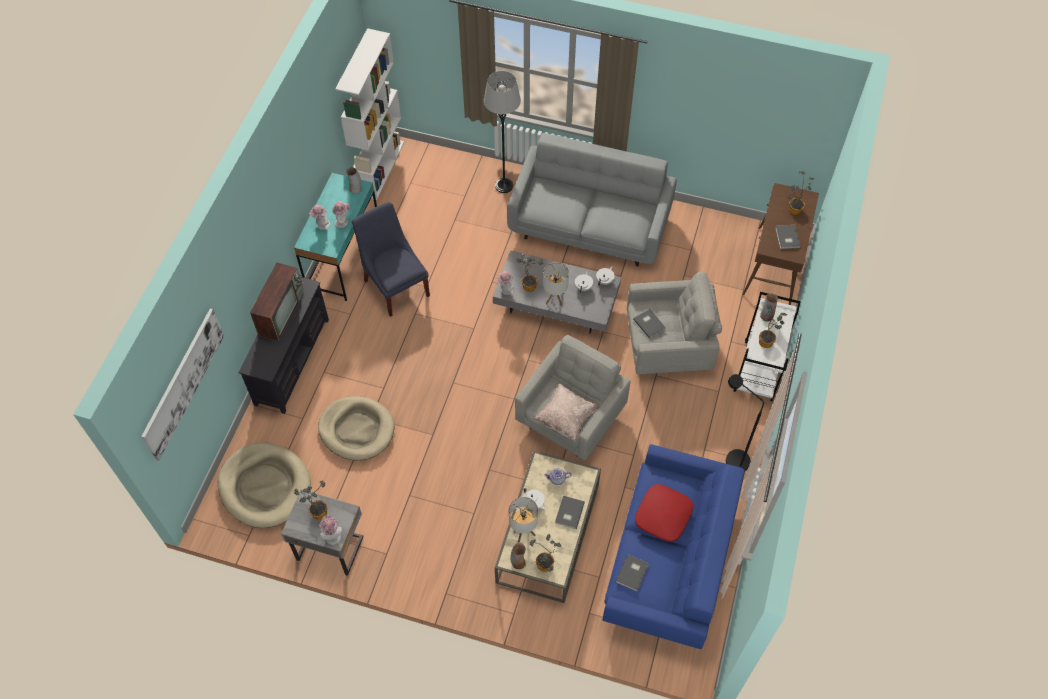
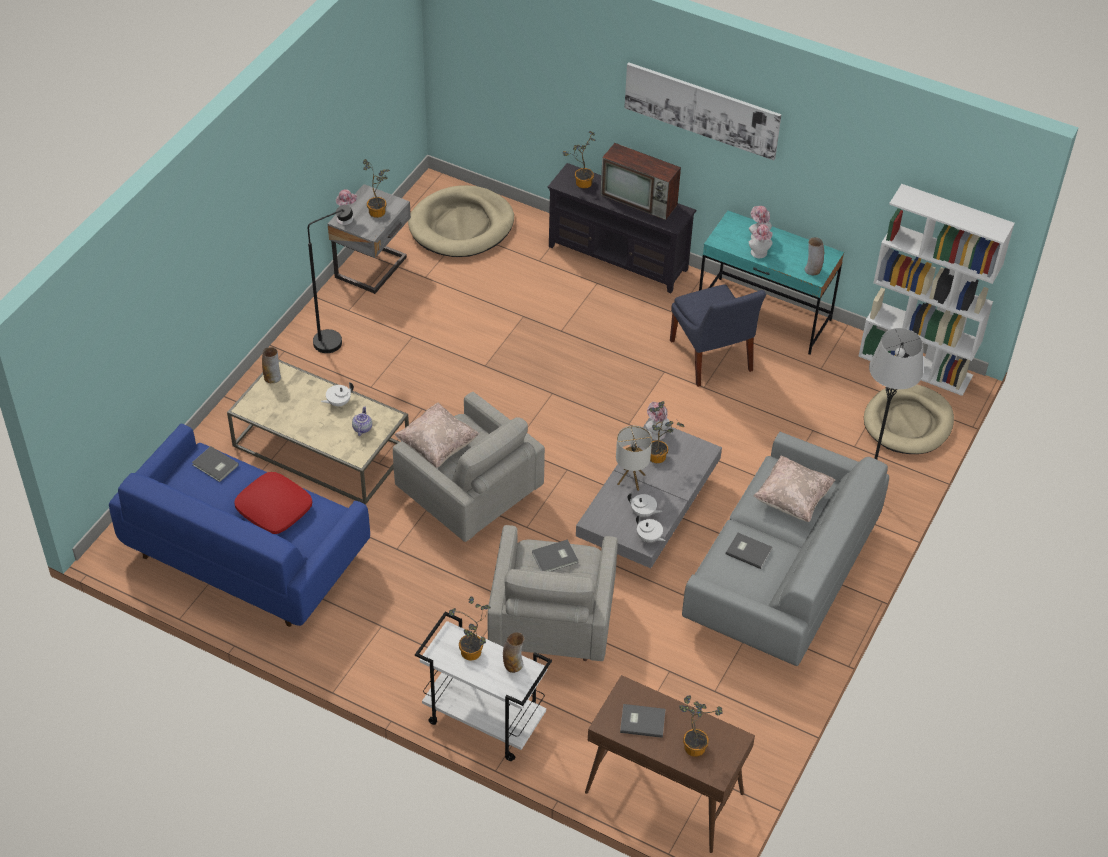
camera: 100 degrees right, 10 degrees down
picture [141,309,224,461] -> picture moved to [624,62,782,160]
beige dog bed [318,396,394,460] -> beige dog bed moved to [864,385,954,454]
blue chair [352,202,430,317] -> blue chair turned 90 degrees clockwise [670,284,766,387]
table lamp [509,497,538,542] -> none
potted plant [530,534,561,572] -> potted plant moved to [563,131,596,188]
grey book [555,496,585,529] -> grey book moved to [726,533,772,569]
black floor lamp [726,374,764,471] -> black floor lamp moved to [308,205,353,353]
none -> beige pillow [753,456,836,522]

